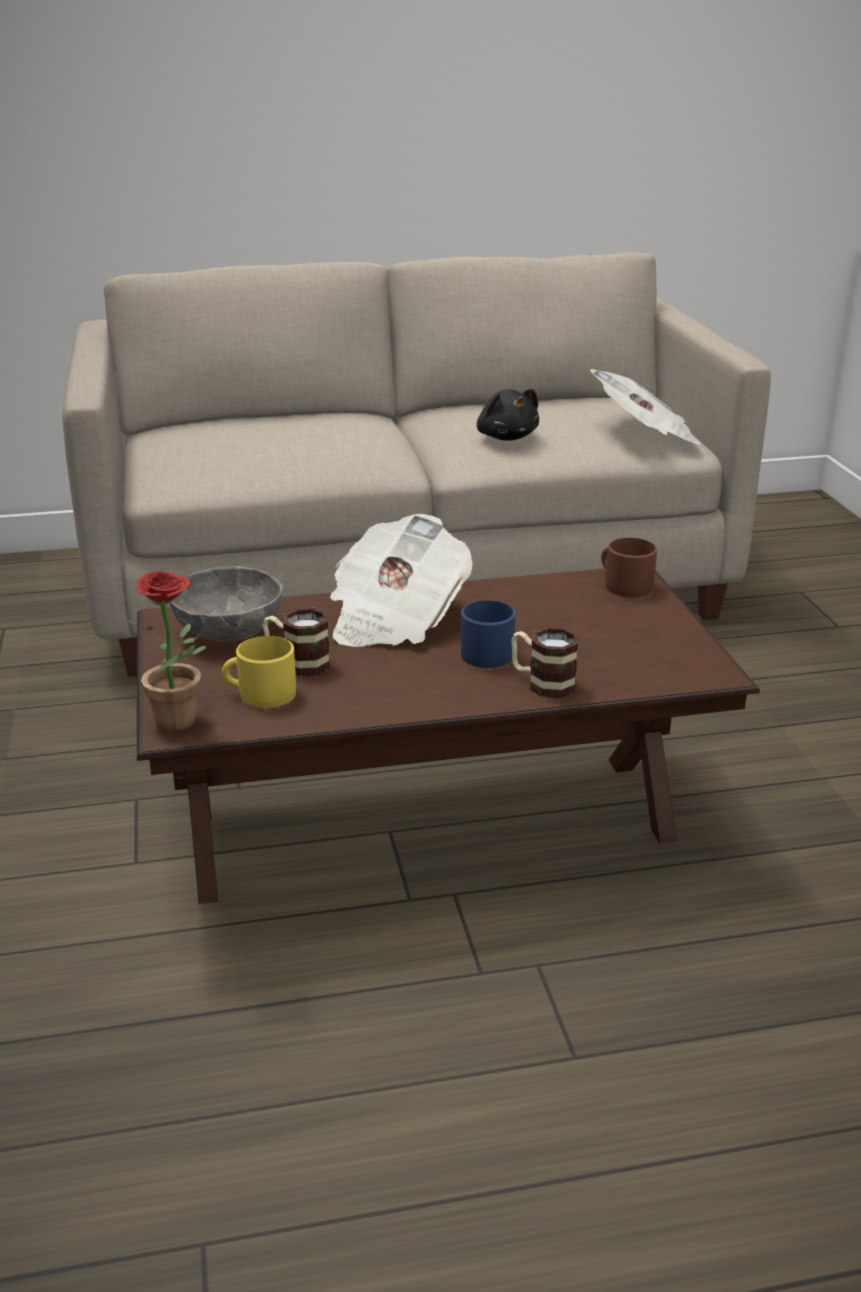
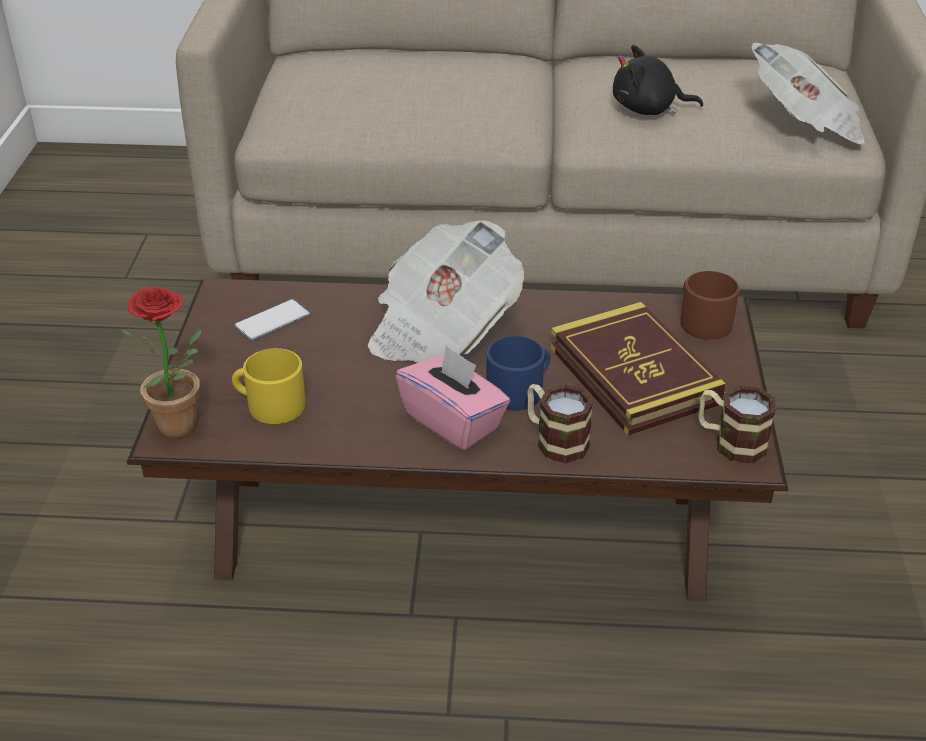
camera: 15 degrees right, 10 degrees up
grey bowl [170,566,283,642] -> phone [235,299,311,340]
mug [263,608,330,677] -> mug moved to [698,386,776,464]
black plush toy [477,389,539,441] -> black plush toy turned 105 degrees clockwise [613,45,703,115]
none -> pink tissue box [395,345,510,451]
none -> book [550,302,726,436]

